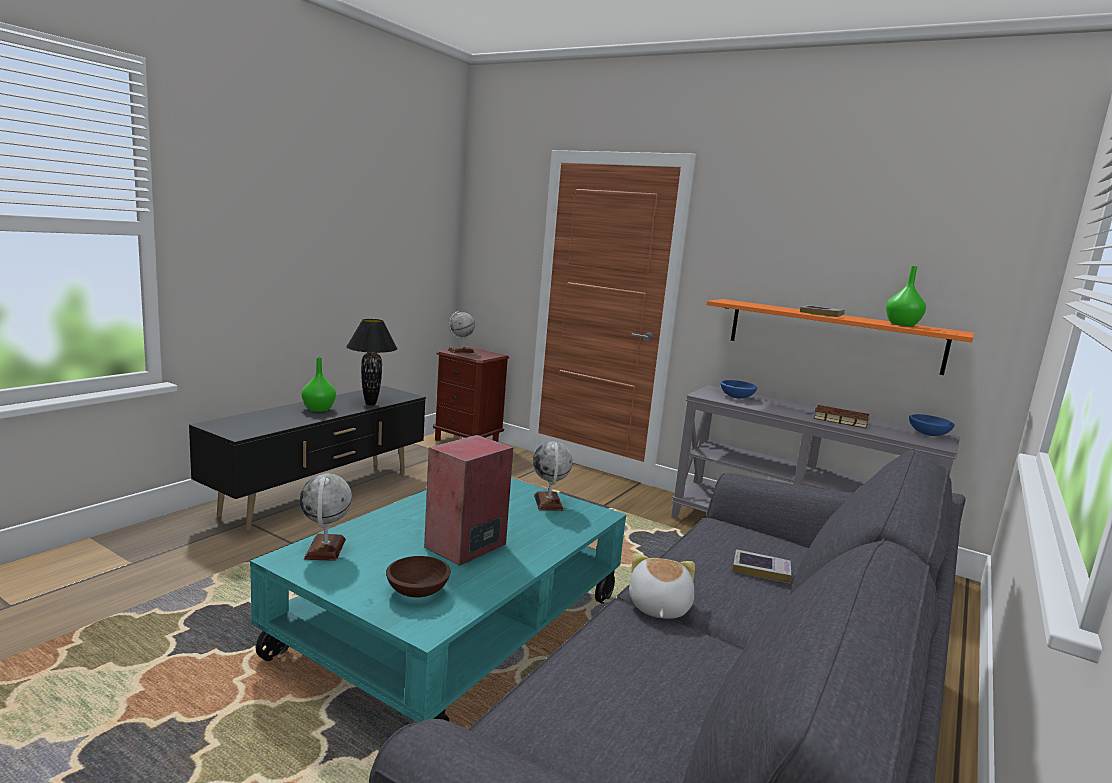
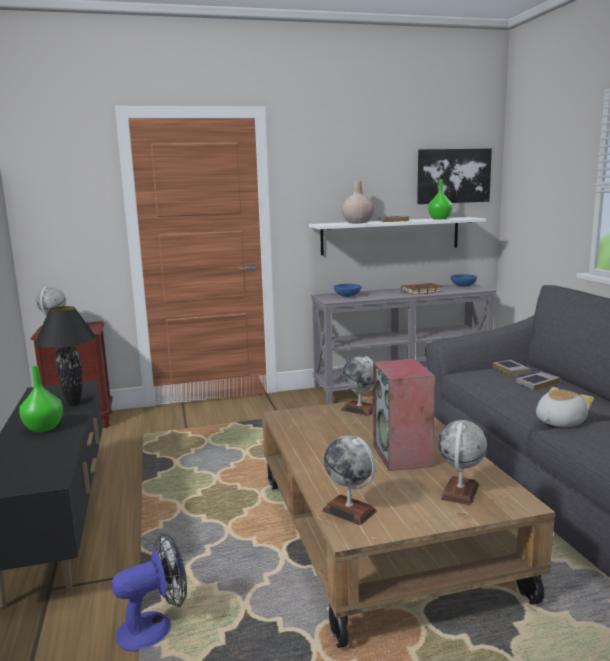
camera: 45 degrees left, 0 degrees up
turquoise coffee table [250,478,626,723] -> brown coffee table [262,399,555,648]
brown bowl [386,556,451,598] -> globe [438,420,487,505]
plush toy [629,553,695,619] -> plush toy turned 90 degrees clockwise [536,387,594,427]
orange shelf [707,299,974,375] -> white shelf [309,217,486,255]
none -> fan [112,533,187,652]
none -> beige vase [342,181,374,223]
none -> picture [417,148,492,204]
none -> book [493,360,531,376]

